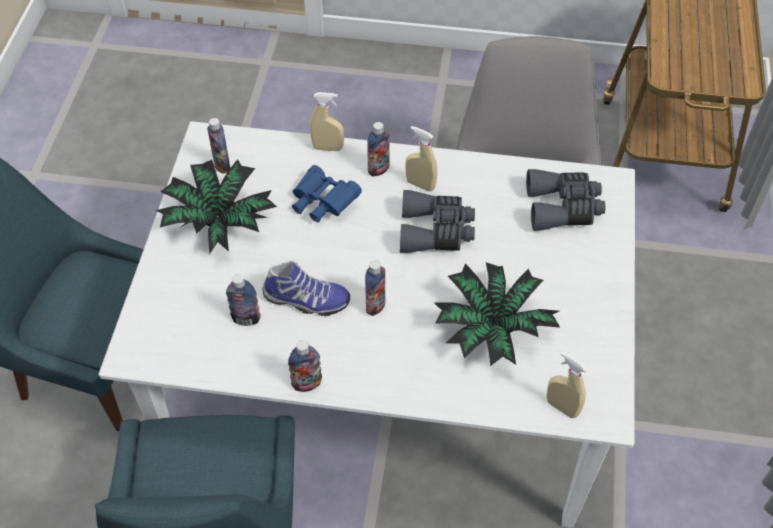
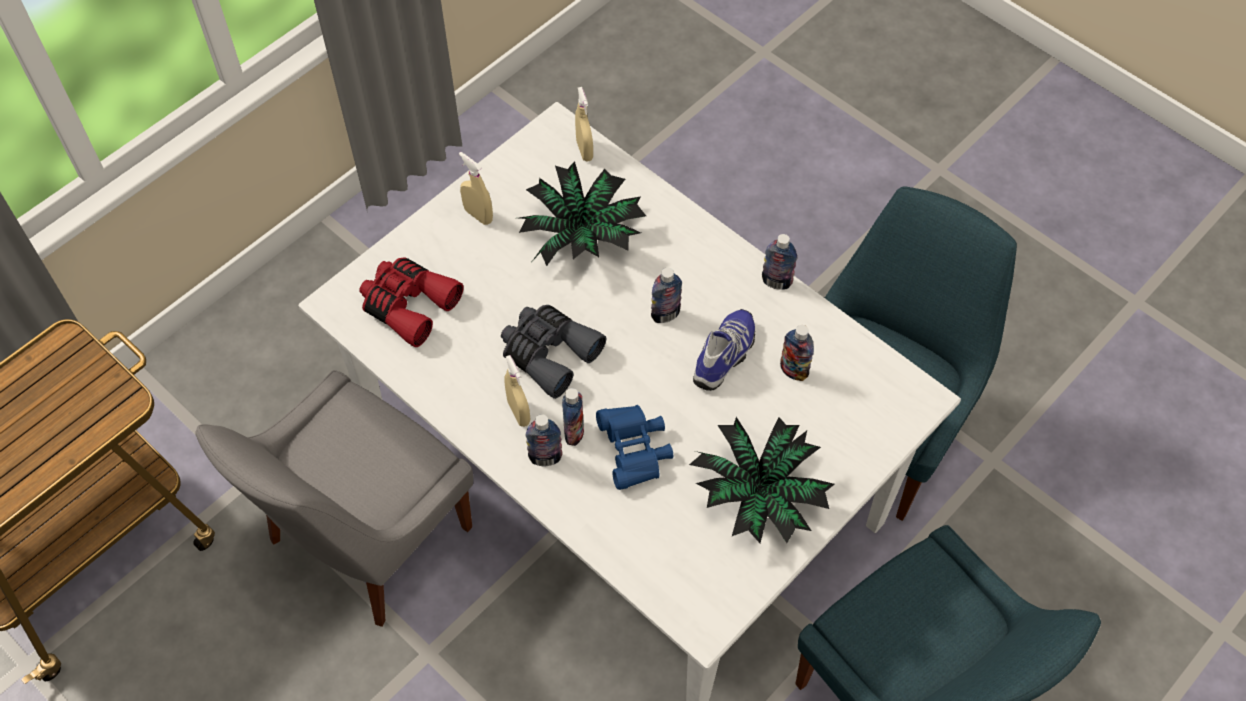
camera: 145 degrees left, 5 degrees up
bottle [207,118,230,174] -> bottle moved to [562,388,584,446]
shoe [262,261,350,316] -> shoe turned 75 degrees clockwise [693,309,755,391]
beige spray bottle [310,92,344,151] -> beige spray bottle moved to [459,152,493,225]
grey binoculars [526,169,605,231] -> red binoculars [359,257,464,347]

